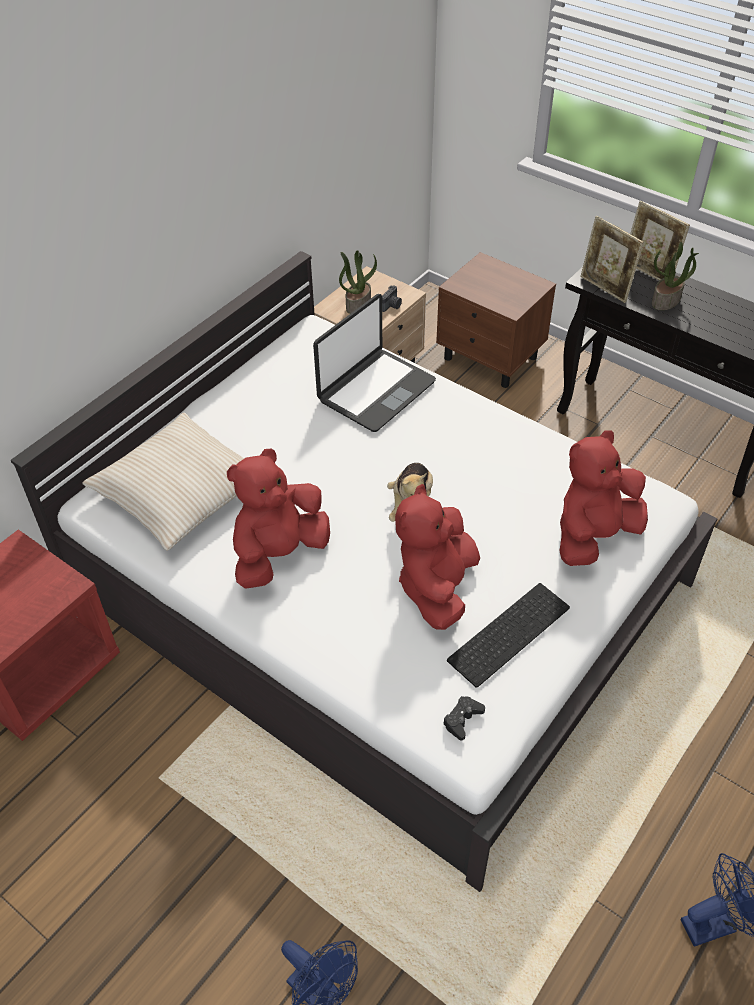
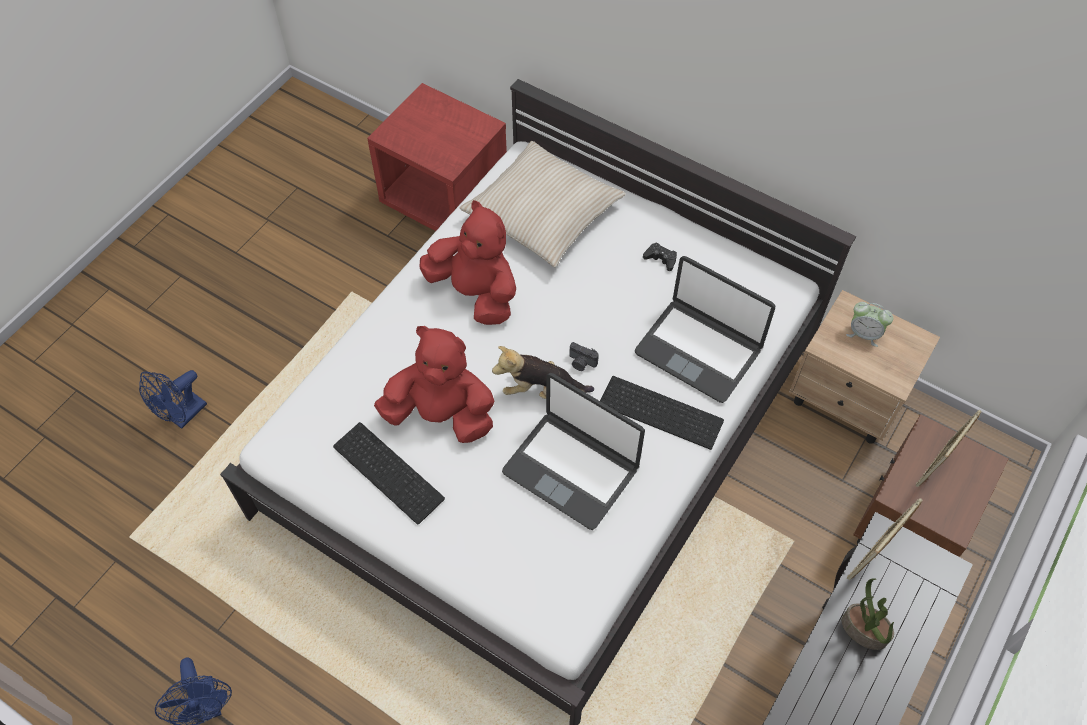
camera: 85 degrees right, 10 degrees up
potted plant [339,250,377,314] -> alarm clock [846,302,893,347]
camera [382,285,402,312] -> camera moved to [569,342,599,371]
black game controller [443,696,485,740] -> black game controller moved to [643,243,677,271]
red plush toy [559,430,648,566] -> none
picture frame [630,201,690,281] -> picture frame moved to [916,410,982,487]
none -> laptop [502,373,645,530]
none -> keyboard [600,376,724,450]

